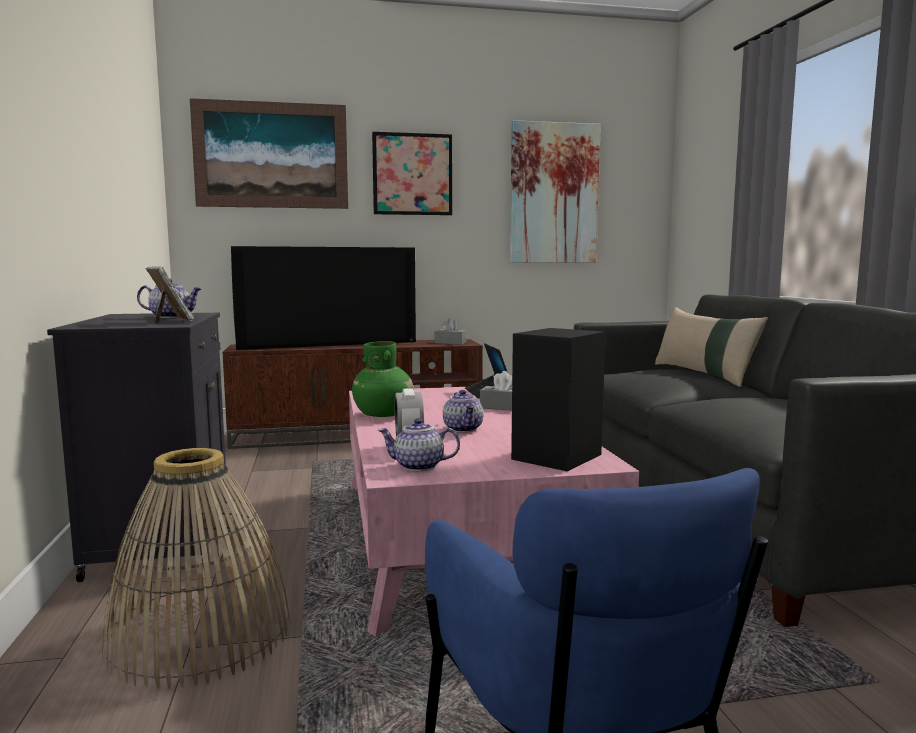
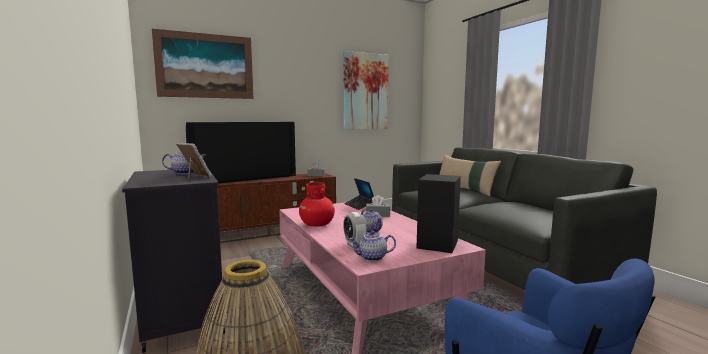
camera: 15 degrees left, 0 degrees up
green vase [352,341,414,417] -> red vase [299,182,335,227]
picture [372,132,452,215] -> none

